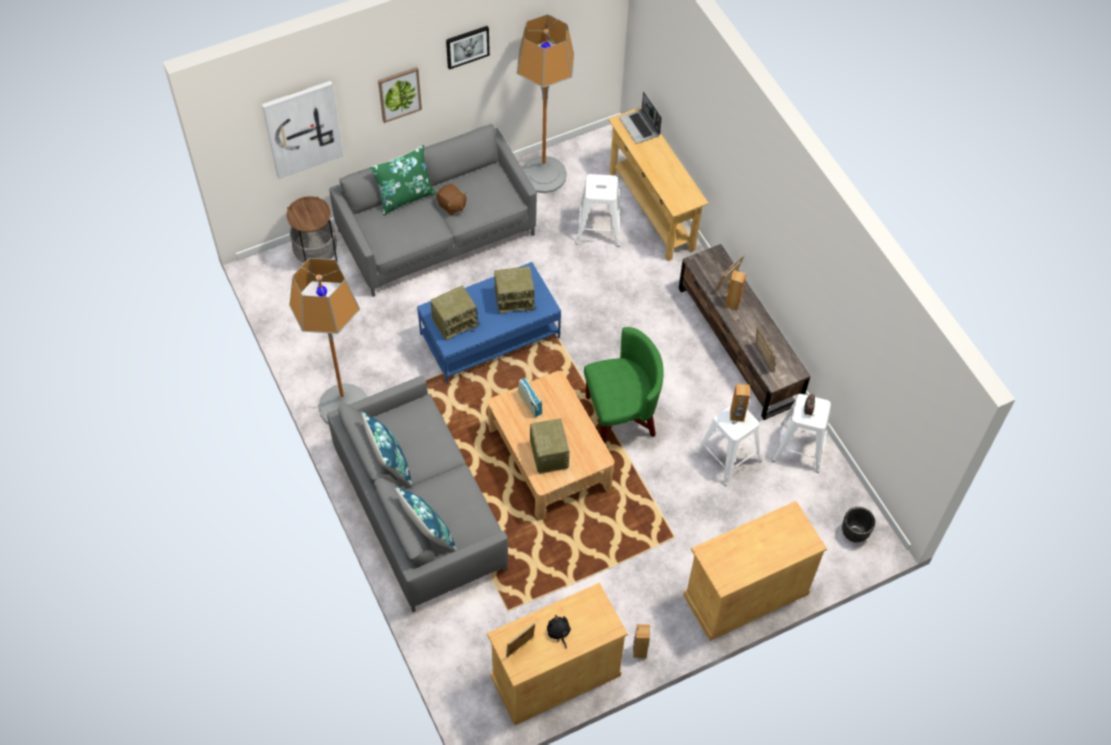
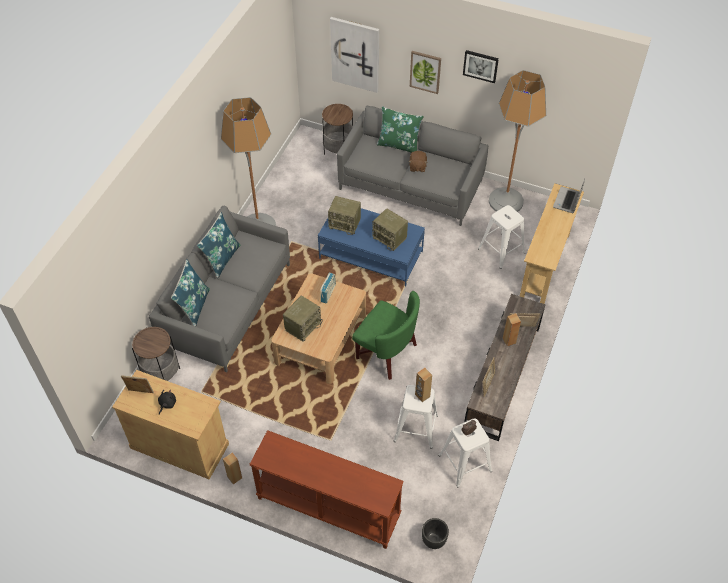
camera: 50 degrees right, 5 degrees down
beige cabinet [684,501,827,641] -> brown console table [250,430,404,549]
none -> side table [132,327,180,381]

